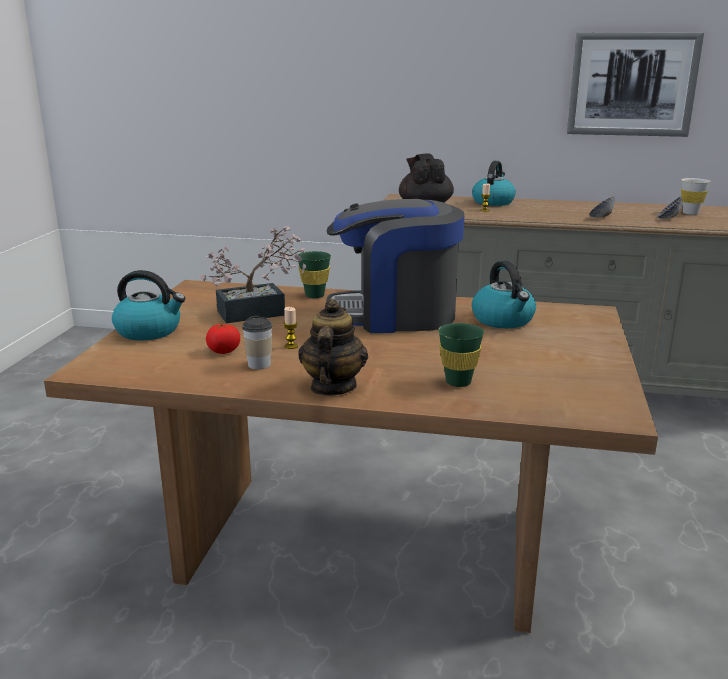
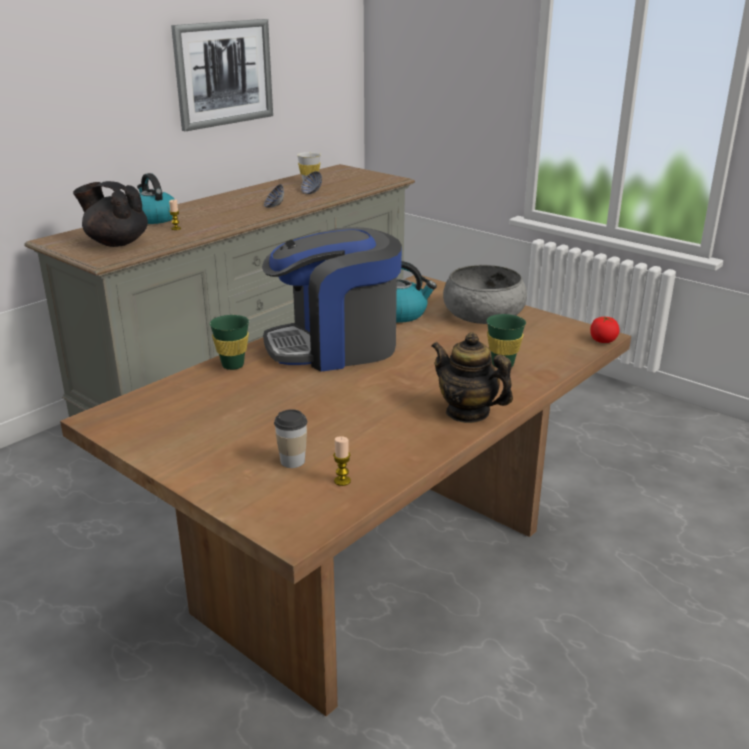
camera: 60 degrees left, 5 degrees up
kettle [112,270,185,341] -> none
potted plant [199,227,306,323] -> none
tomato [206,323,240,354] -> tomato moved to [590,316,620,343]
cup [242,316,272,370] -> cup moved to [274,409,308,468]
candle [283,307,298,349] -> candle moved to [333,436,351,486]
coffee machine [326,199,464,333] -> coffee machine turned 45 degrees clockwise [262,227,402,372]
none -> grey bowl [443,265,527,324]

